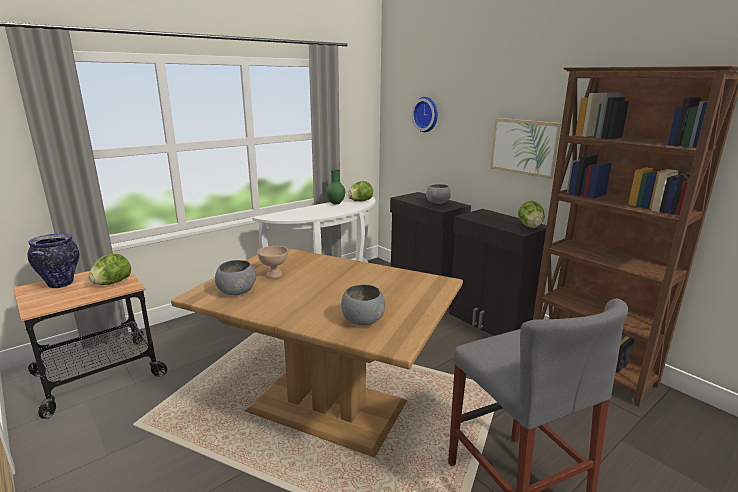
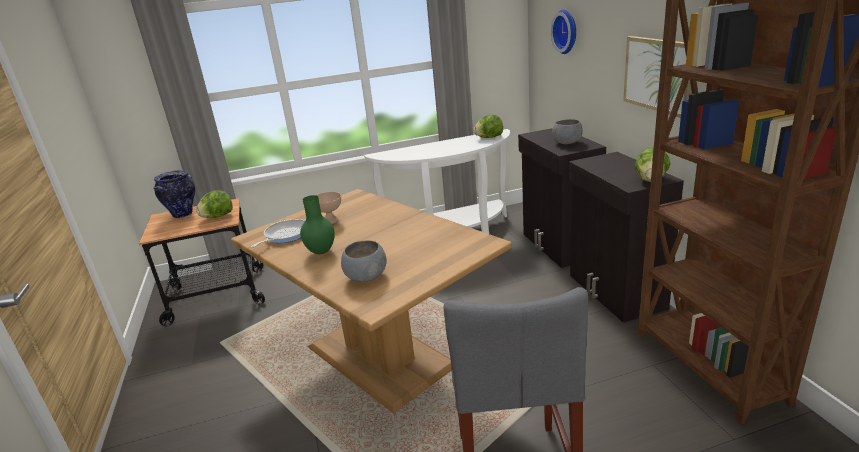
camera: 25 degrees right, 5 degrees up
grey bowl [215,260,256,295] -> frying pan [251,219,305,248]
green vase [326,170,345,205] -> green vase moved to [300,195,335,254]

